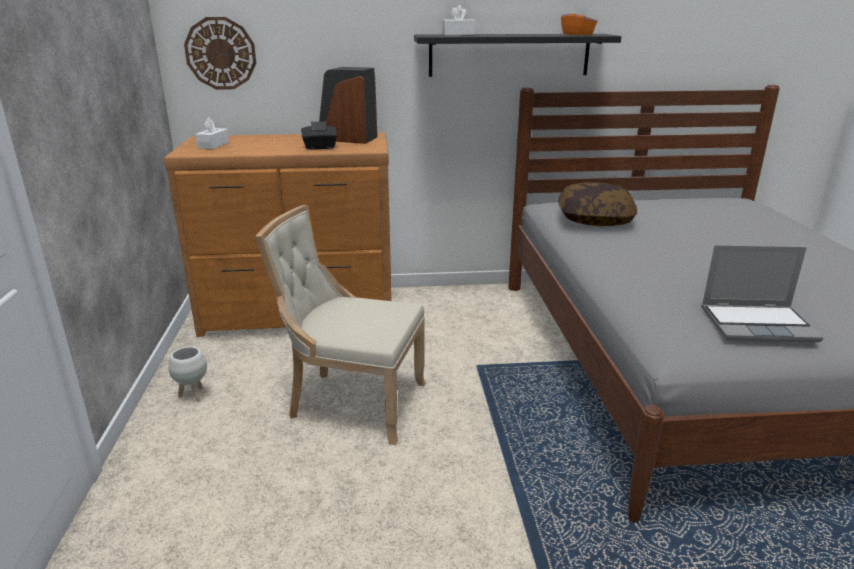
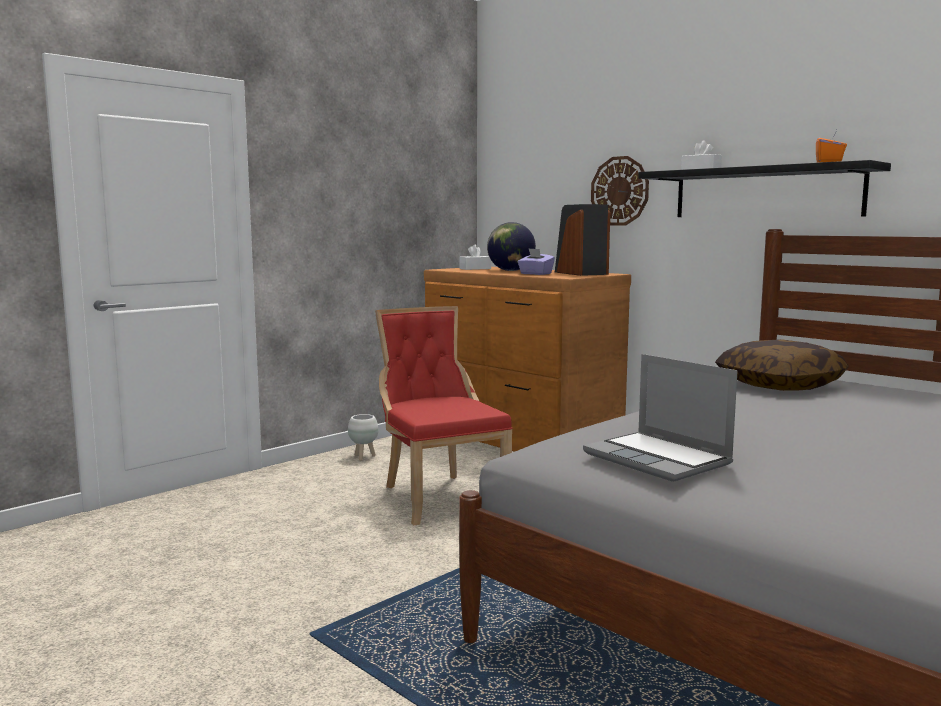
camera: 50 degrees right, 15 degrees down
wall clock [184,17,256,90] -> wall clock moved to [591,156,649,226]
beige chair [255,205,426,445] -> red chair [375,306,513,525]
black tissue box [301,121,337,150] -> purple tissue box [518,248,555,275]
none -> globe [487,222,536,271]

